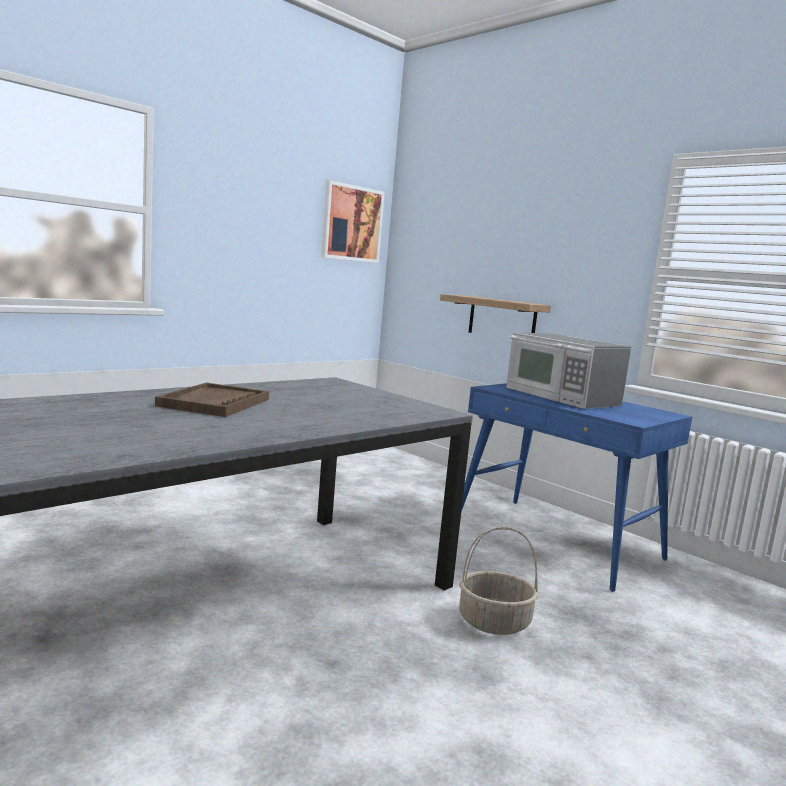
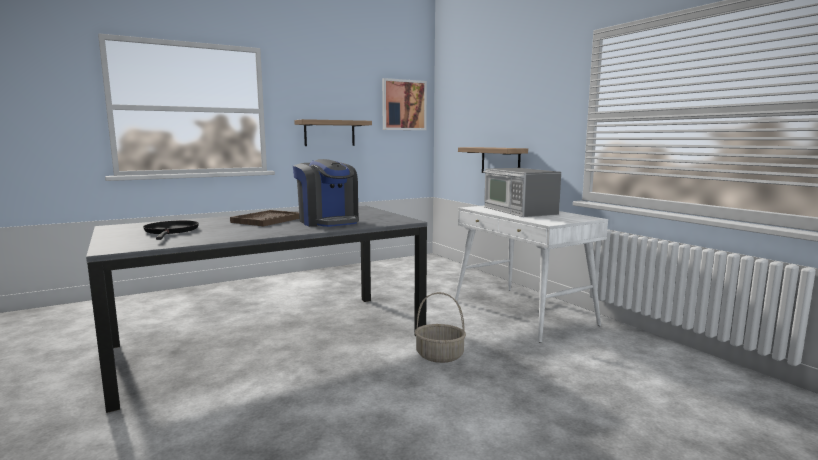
camera: 15 degrees right, 0 degrees up
blue desk [461,383,693,592] -> white desk [455,205,608,343]
none -> black frying pan [143,220,199,240]
none -> coffee machine [293,159,359,227]
none -> shelf [294,119,372,146]

